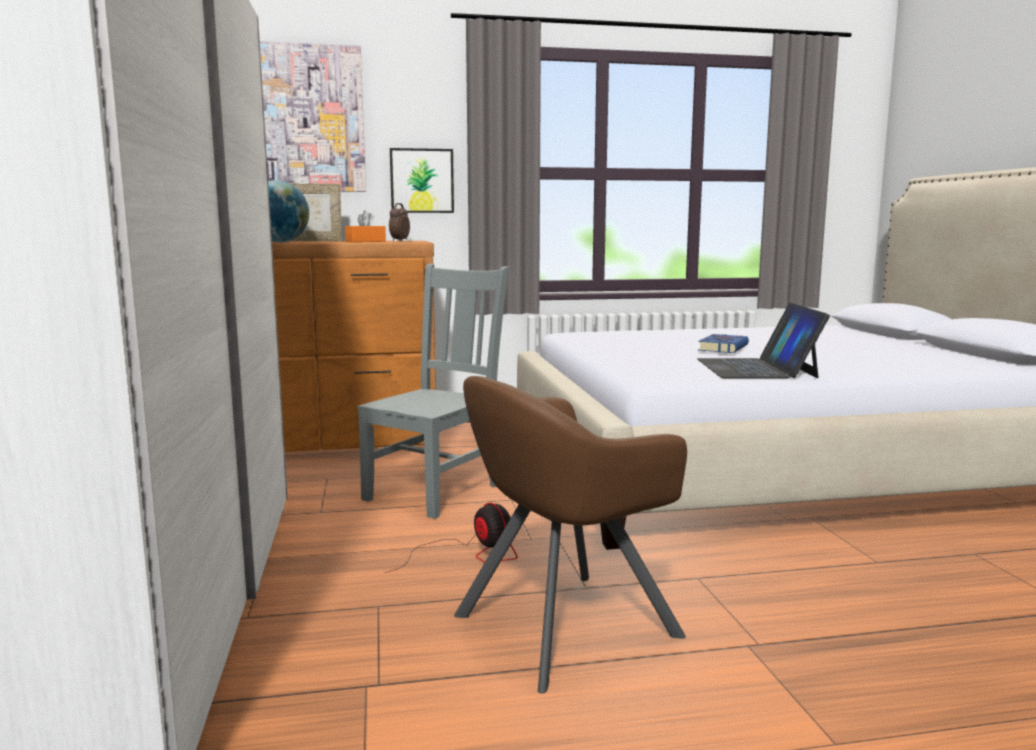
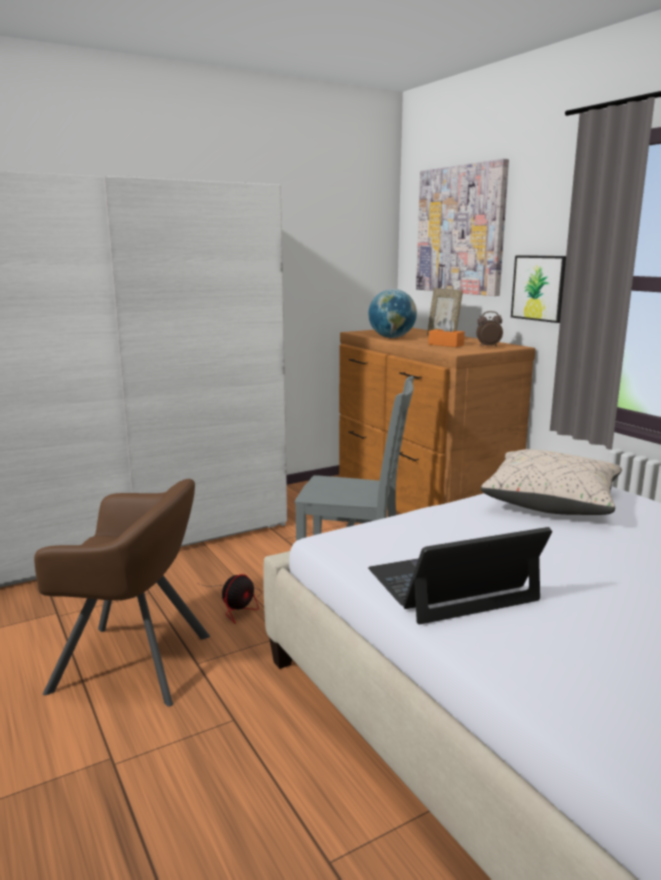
camera: 70 degrees right, 5 degrees up
brown armchair [454,376,687,693] -> brown armchair turned 150 degrees clockwise [34,479,210,707]
blue book [698,334,749,353] -> none
none -> beige pillow [481,449,622,515]

